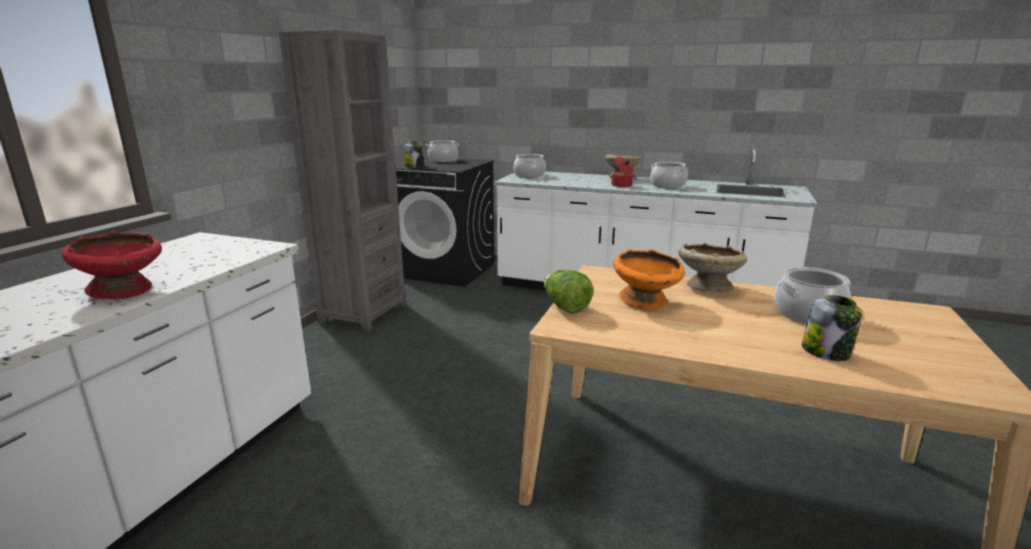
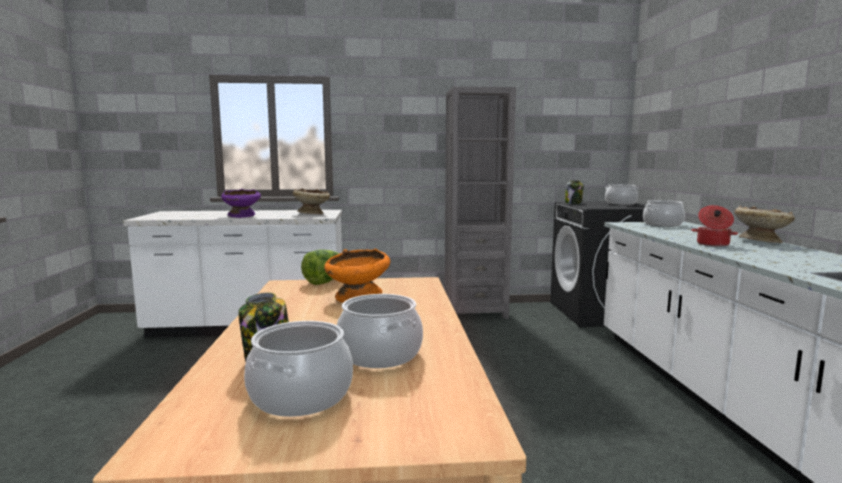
camera: 65 degrees right, 10 degrees down
red bowl [62,231,162,299] -> purple bowl [221,189,261,218]
cooking pot [650,162,688,189] -> cooking pot moved to [244,321,353,417]
beige bowl [679,243,747,293] -> beige bowl moved to [293,188,330,214]

